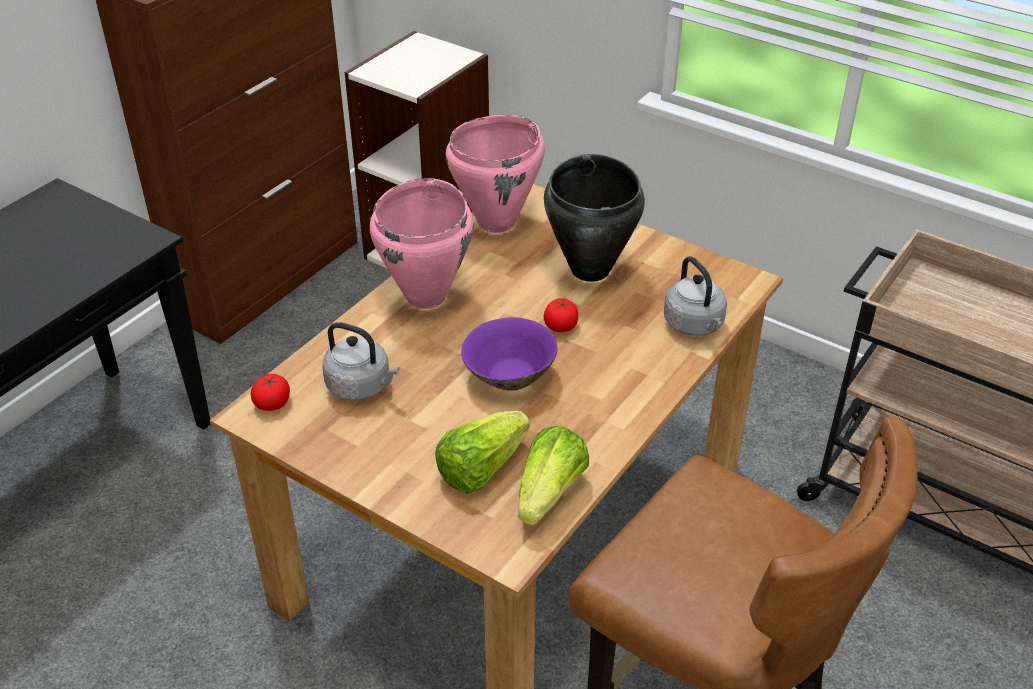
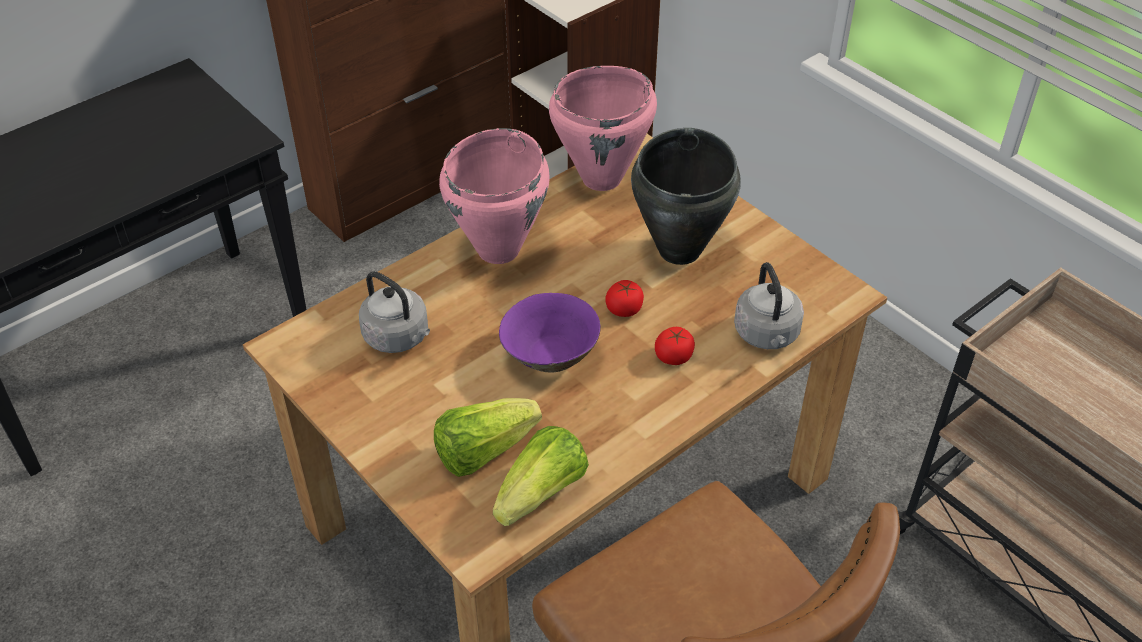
camera: 15 degrees right, 5 degrees up
tomato [251,374,290,411] -> tomato moved to [655,327,695,365]

